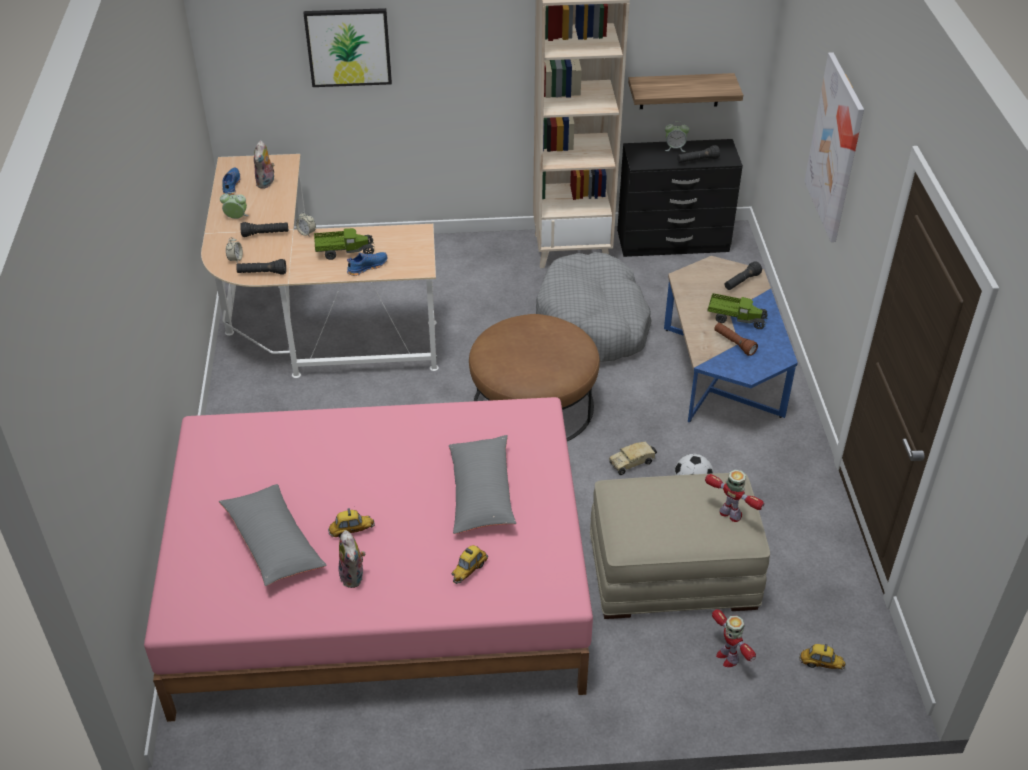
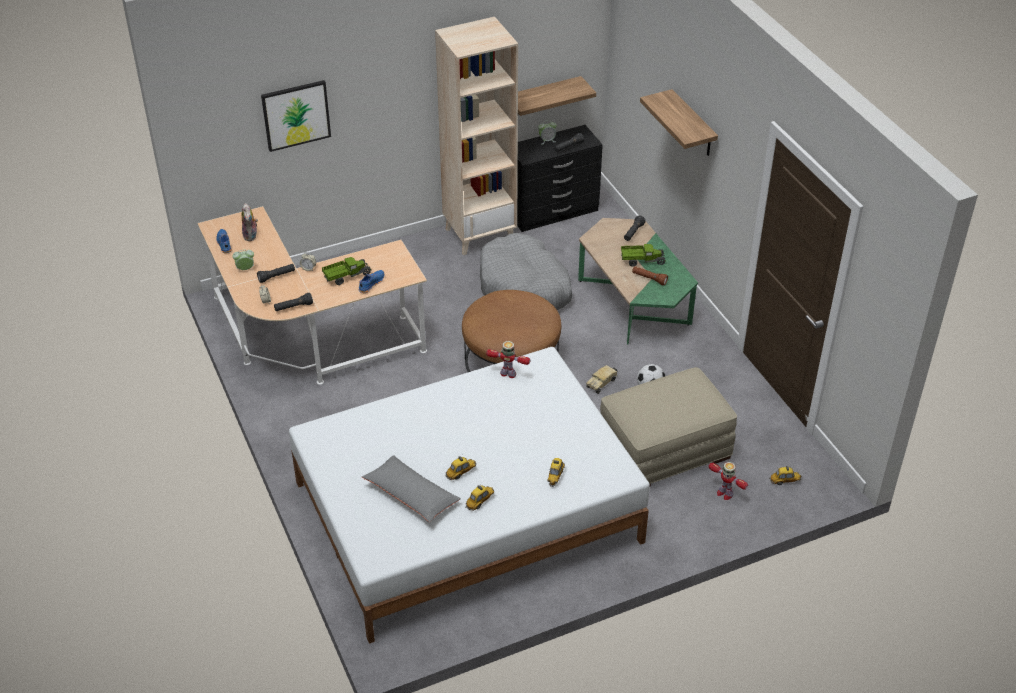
camera: 20 degrees left, 0 degrees up
pink bed [144,397,593,722] -> white bed [289,347,650,644]
plush toy [338,530,365,588] -> toy car [465,484,494,511]
grey pillow [449,435,516,534] -> none
blue coffee table [664,256,798,422] -> green coffee table [578,218,698,344]
toy robot [705,470,764,522] -> toy robot moved to [486,341,531,378]
picture [804,52,864,242] -> shelf [640,89,718,156]

